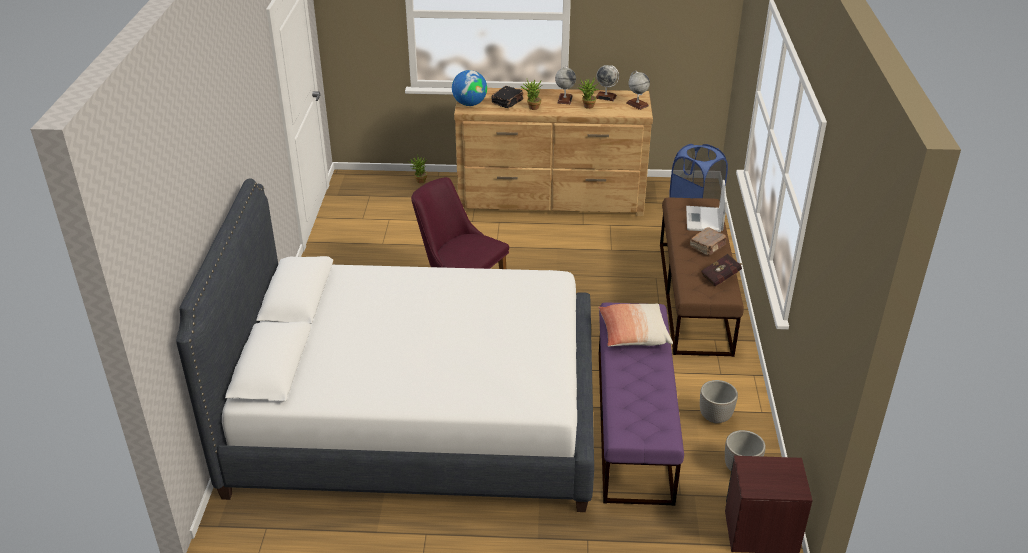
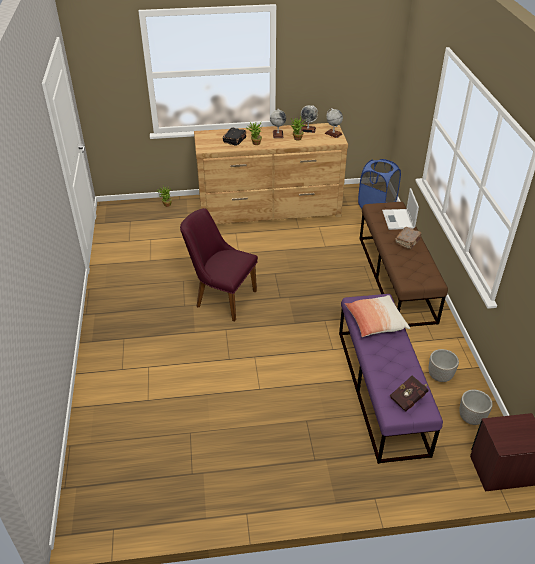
camera: 10 degrees left, 5 degrees up
white bed [176,178,594,512] -> none
globe [452,70,487,106] -> none
red book [701,254,743,286] -> red book moved to [390,375,429,412]

